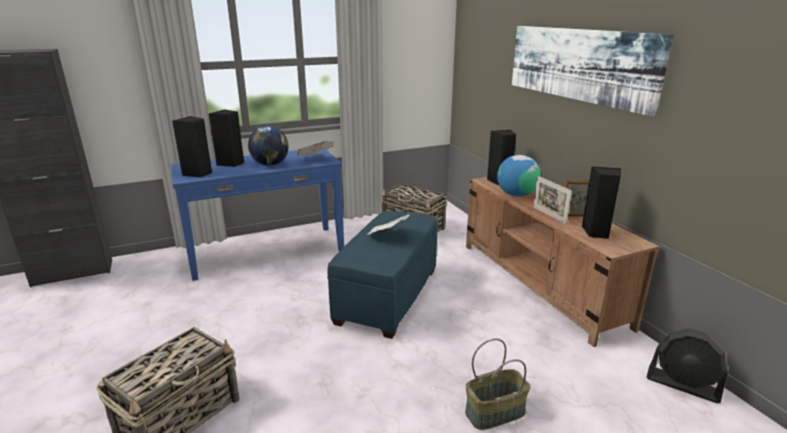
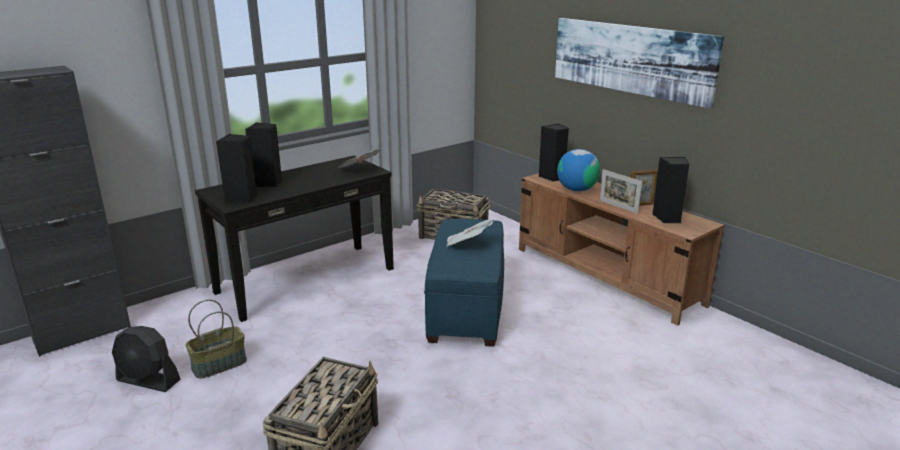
camera: 15 degrees left, 0 degrees up
blue console table [171,150,344,281] -> black console table [195,156,394,322]
globe [248,126,289,166] -> none
basket [465,338,531,430] -> basket moved to [186,299,247,379]
black fan [647,328,728,403] -> black fan moved to [112,326,181,392]

